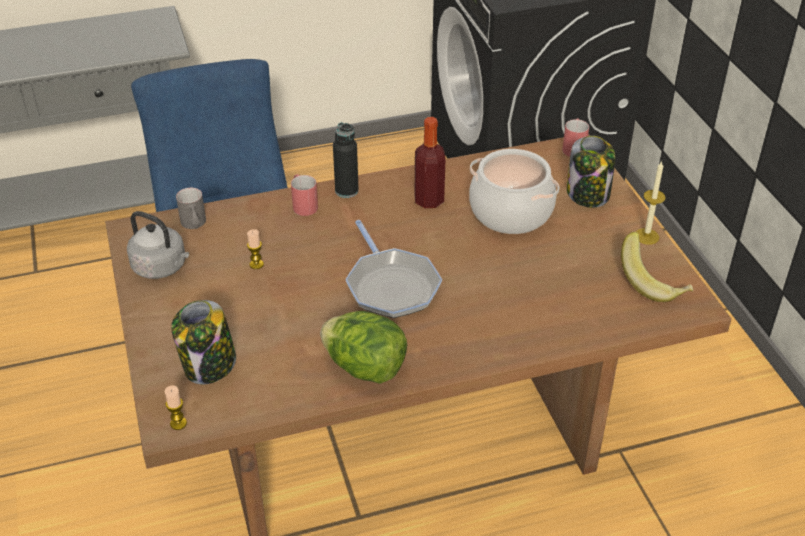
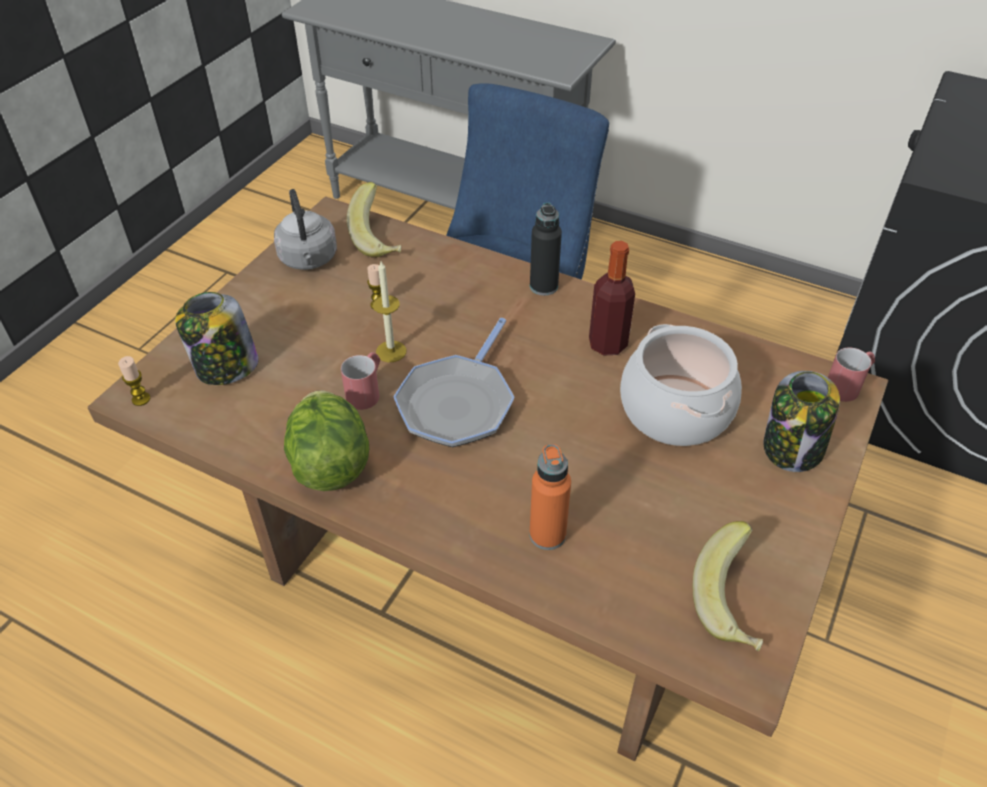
camera: 45 degrees right, 5 degrees up
grey mug [176,188,206,229] -> banana [347,182,401,258]
red mug [291,174,318,216] -> red mug moved to [341,352,380,410]
candle [636,161,666,245] -> candle moved to [372,261,406,362]
none -> orange bottle [529,444,571,550]

